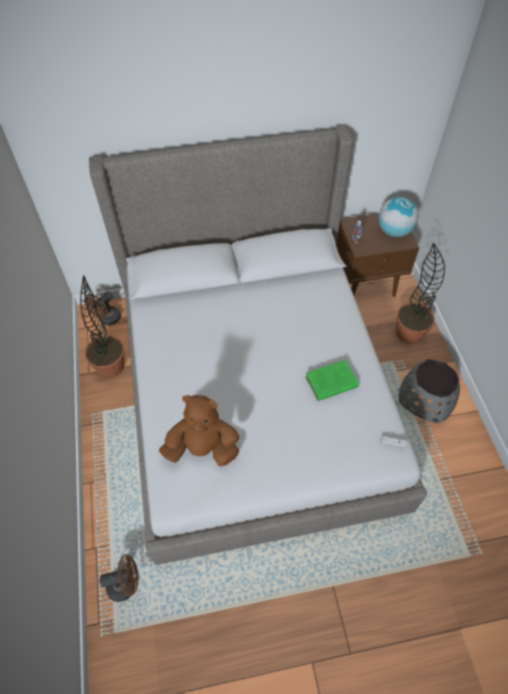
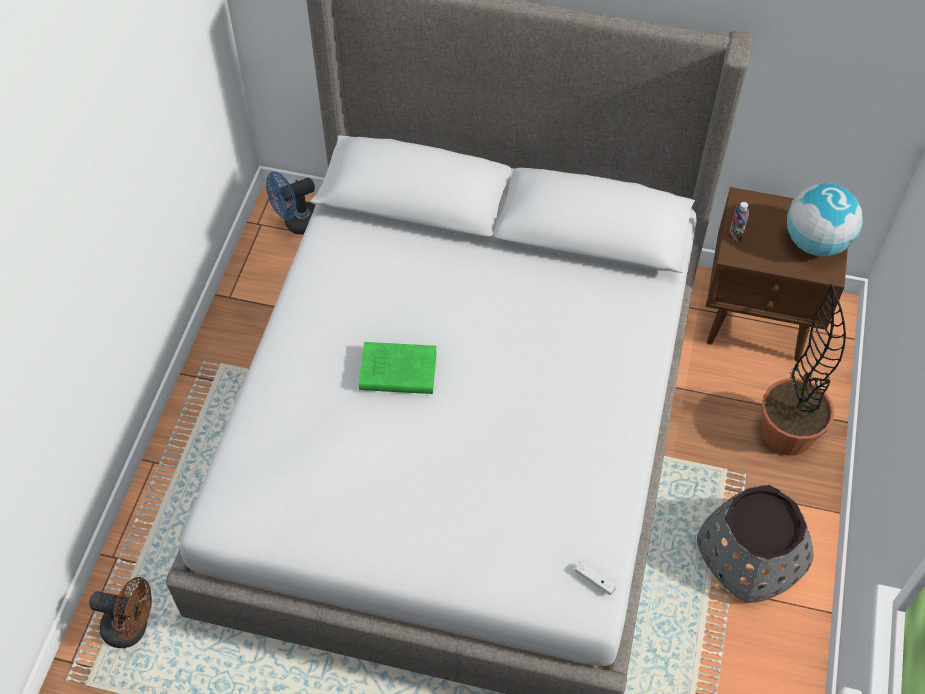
camera: 25 degrees right, 0 degrees up
potted plant [80,275,125,378] -> none
brown fan [84,291,121,325] -> blue fan [266,172,316,235]
brown plush toy [159,395,239,466] -> none
green book [305,360,359,401] -> green book moved to [359,342,437,394]

